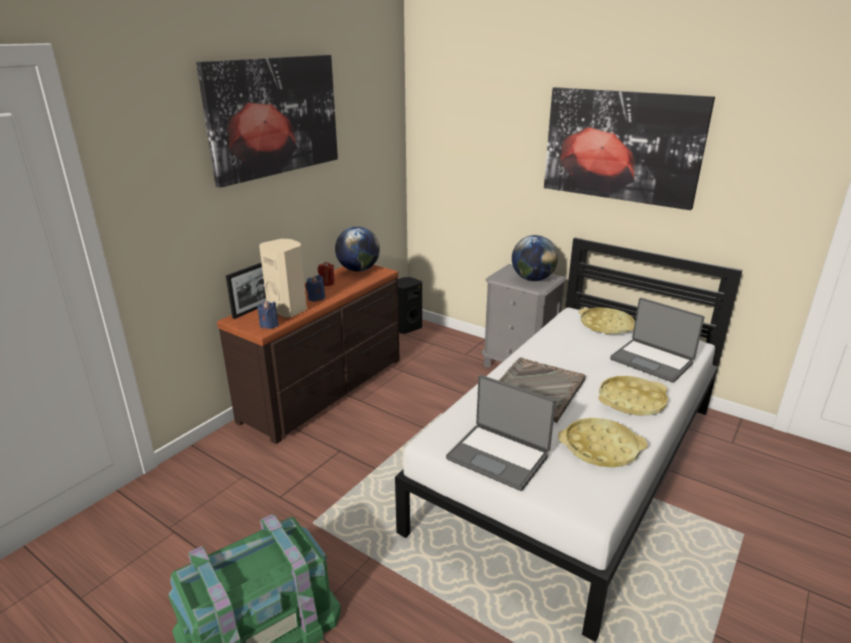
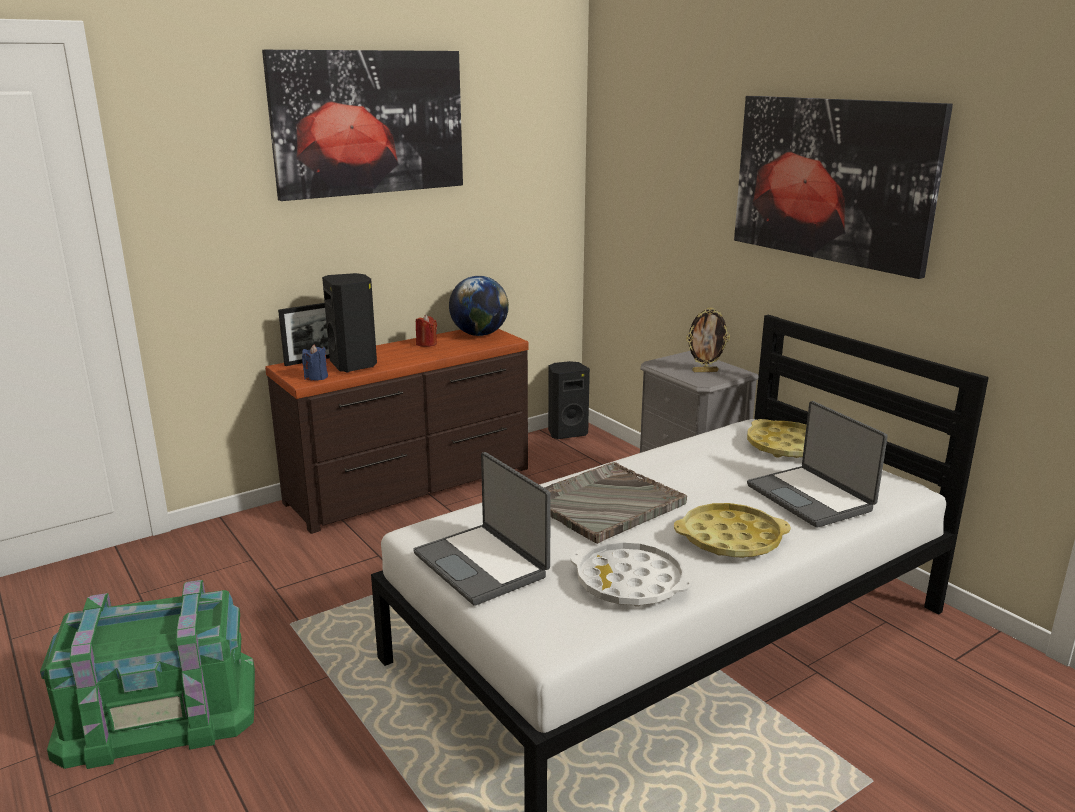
camera: 20 degrees right, 5 degrees down
beige speaker [259,239,307,318] -> black speaker [322,273,377,372]
blue candle [306,275,325,302] -> none
globe [512,235,558,281] -> picture frame [686,308,730,372]
yellow tray [558,418,647,467] -> white tray [571,542,693,607]

